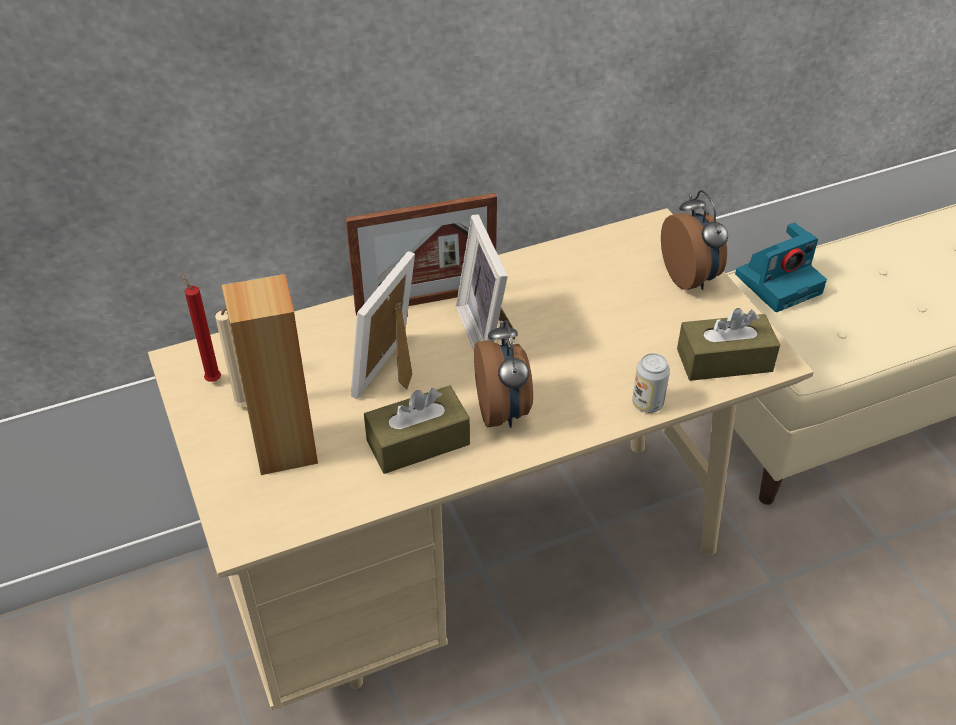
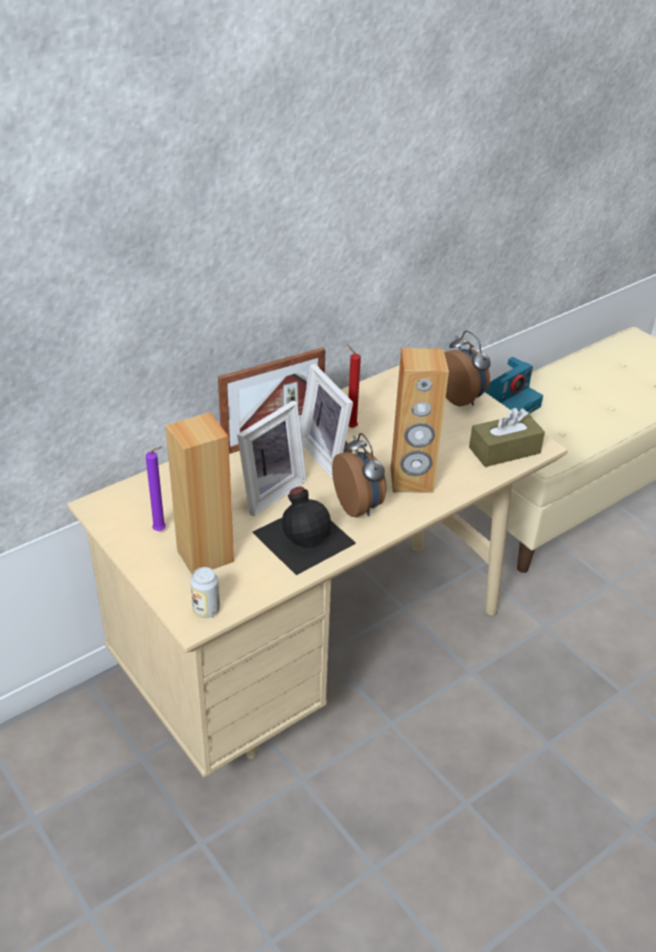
camera: 15 degrees left, 5 degrees down
red candle [180,272,221,382] -> red candle moved to [347,344,361,428]
beige candle [215,308,246,407] -> purple candle [146,446,166,531]
picture frame [351,251,415,399] -> picture frame turned 150 degrees counterclockwise [237,400,306,516]
brown tissue box [364,385,470,474] -> black bottle [252,486,356,575]
can [632,353,670,413] -> can moved to [190,567,220,618]
none -> brown speaker [391,348,449,493]

